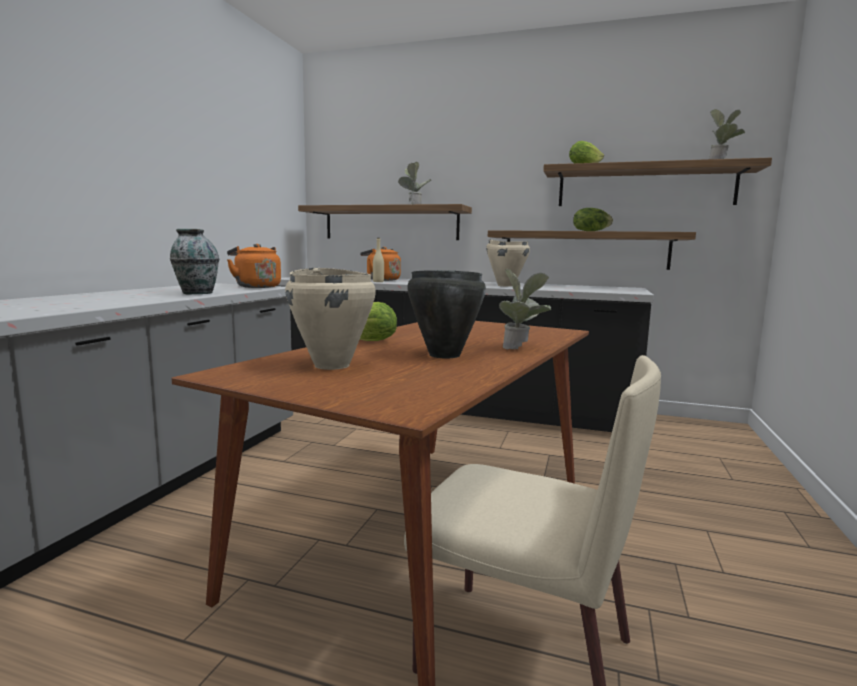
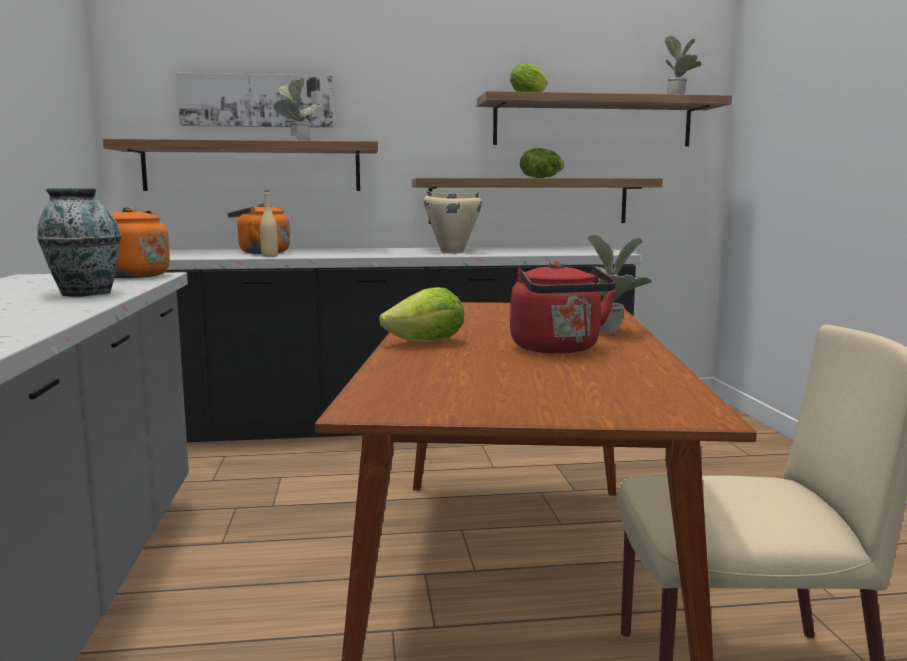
camera: 25 degrees left, 0 degrees up
beige cooking pot [285,267,376,370] -> none
black cooking pot [407,270,486,358] -> red kettle [510,261,616,354]
none -> picture [177,73,333,128]

